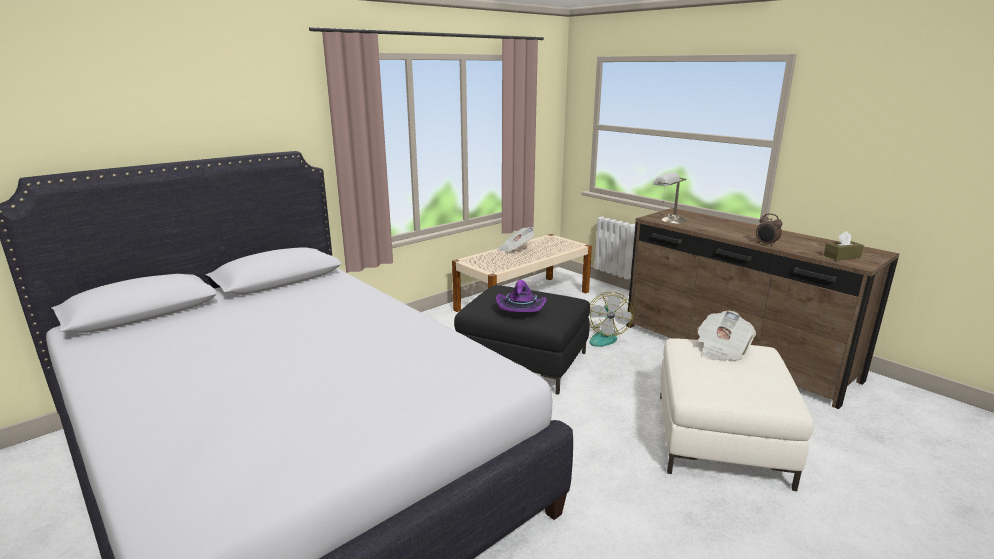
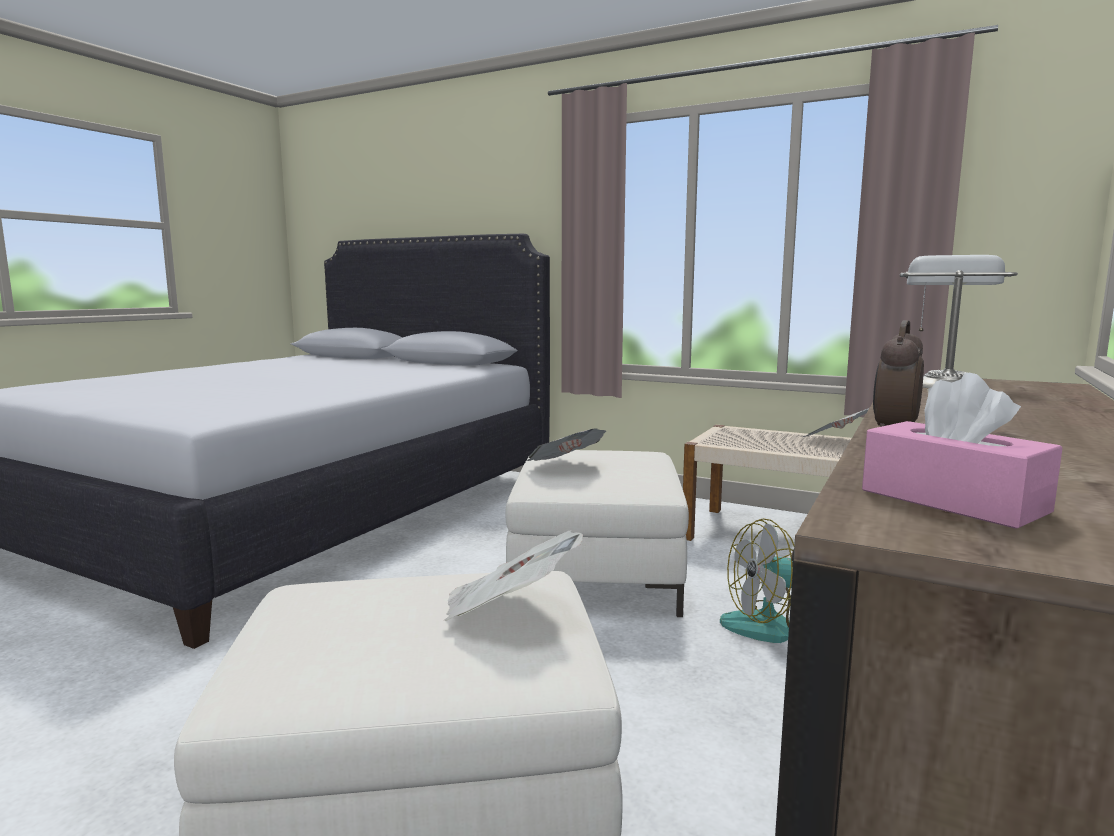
camera: 70 degrees right, 10 degrees down
black ottoman [454,285,590,395] -> white ottoman [505,450,689,617]
purple hat [496,280,546,312] -> newspaper [526,428,606,461]
brown tissue box [824,231,864,261] -> pink tissue box [862,373,1063,529]

